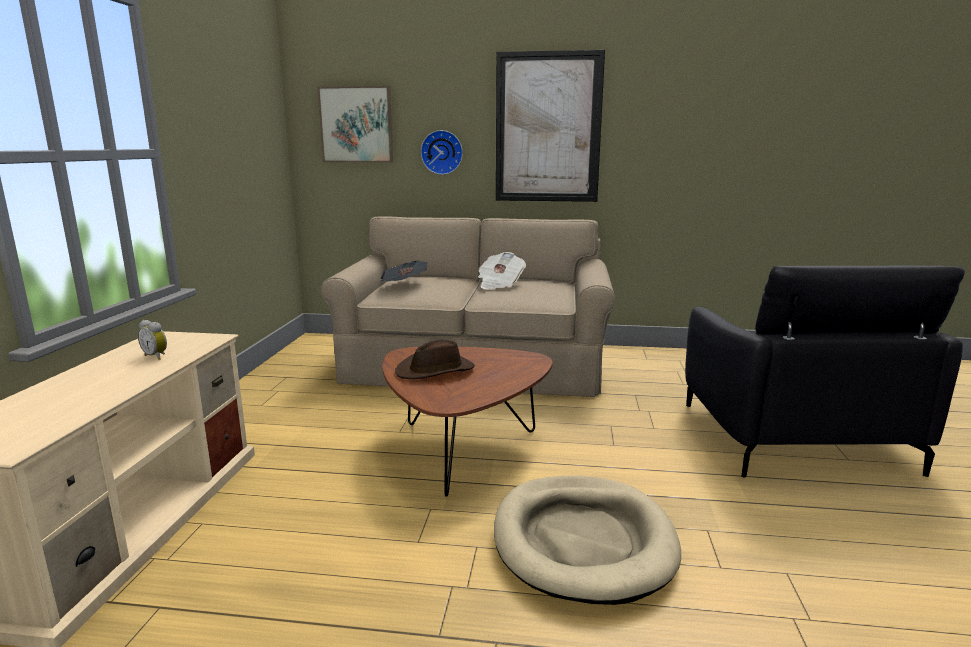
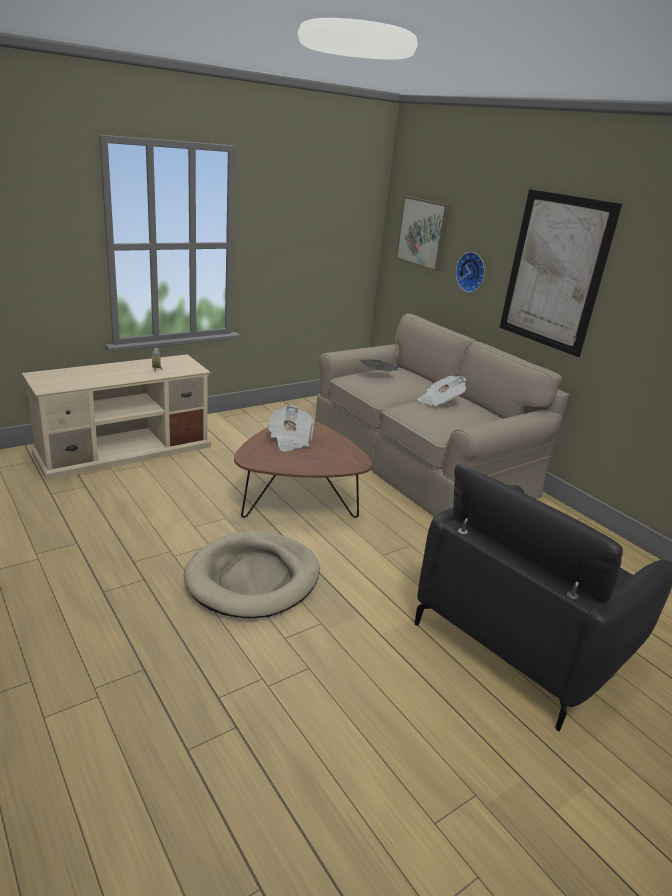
camera: 45 degrees right, 10 degrees up
brown hat [395,339,475,379] -> newspaper [267,405,315,451]

